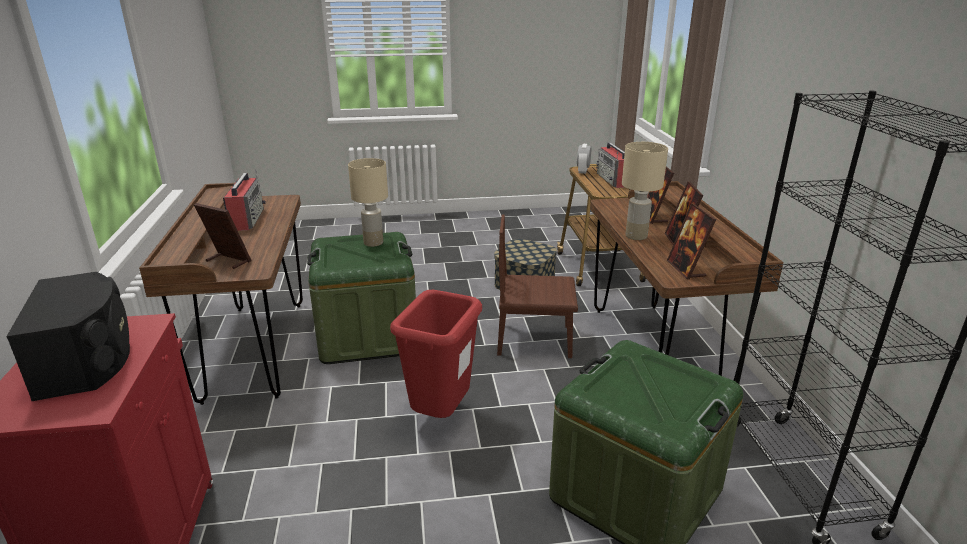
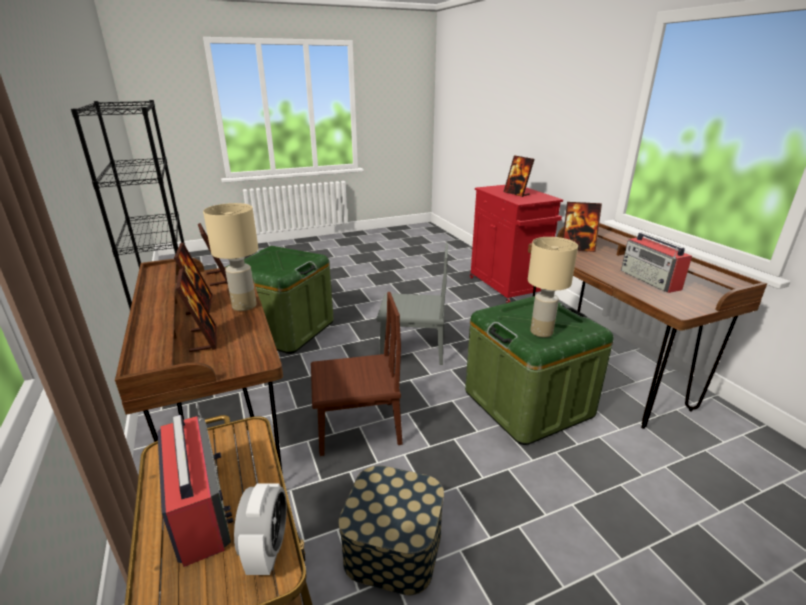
camera: 165 degrees right, 0 degrees up
black speaker [6,272,130,401] -> picture frame [504,155,534,197]
red trash can [390,290,482,418] -> grey chair [376,243,448,365]

